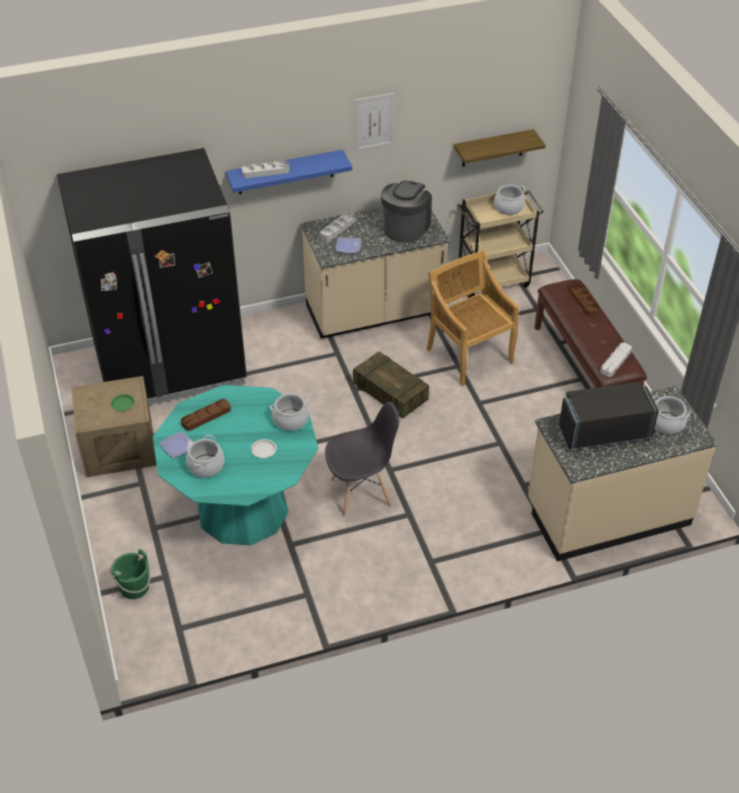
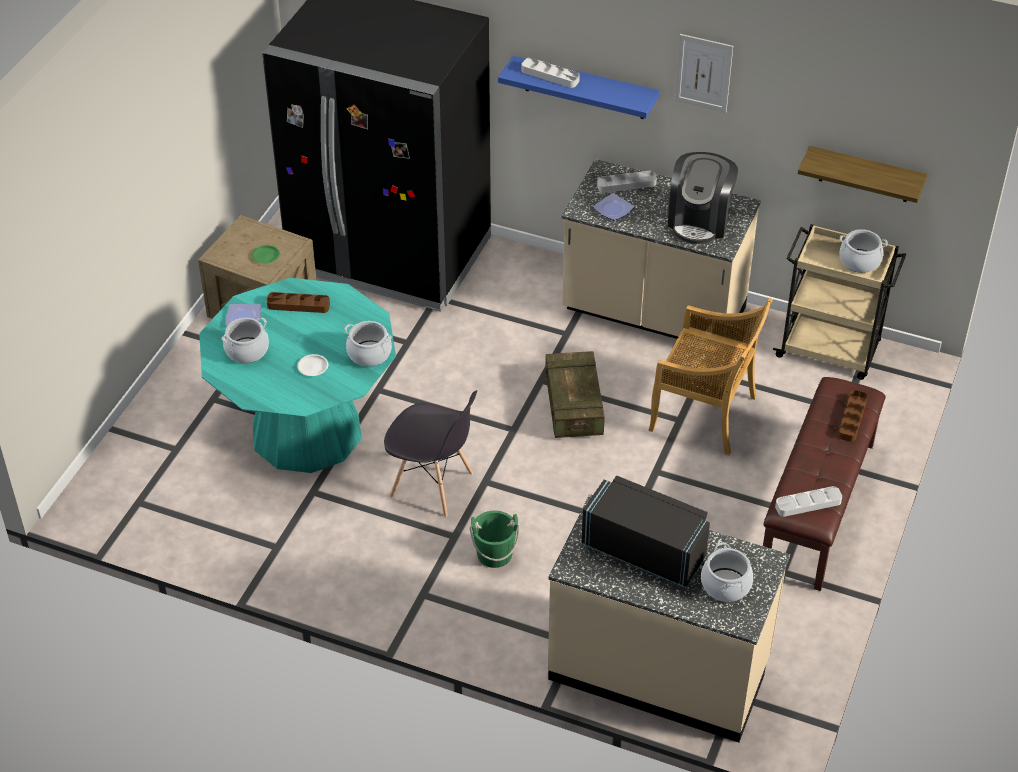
camera: 40 degrees right, 0 degrees up
green bucket [110,549,151,599] -> green bucket moved to [469,511,520,568]
coffee machine [381,181,432,243] -> coffee machine turned 135 degrees clockwise [668,152,738,244]
beige chair [426,250,519,386] -> beige chair turned 105 degrees clockwise [648,297,773,456]

